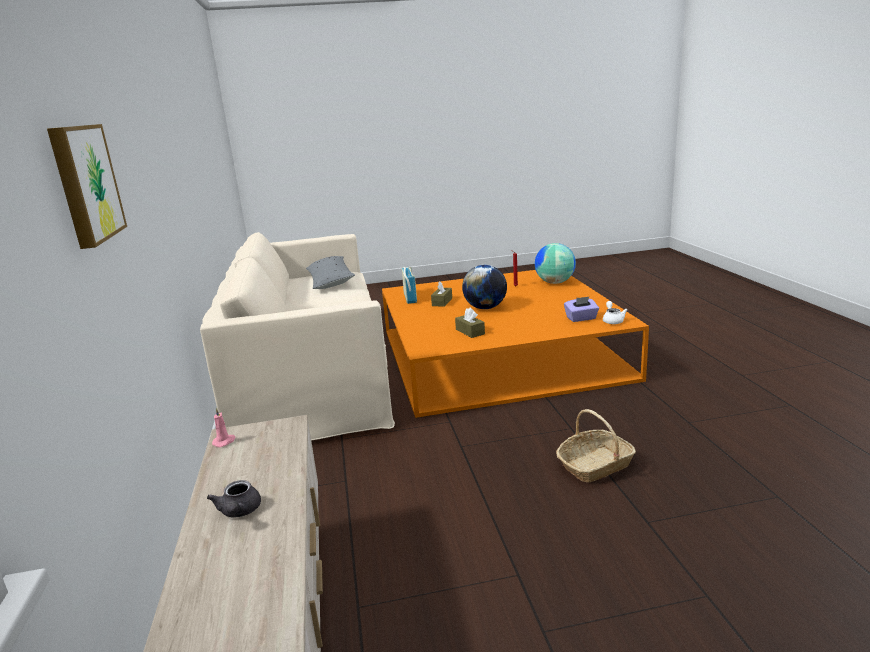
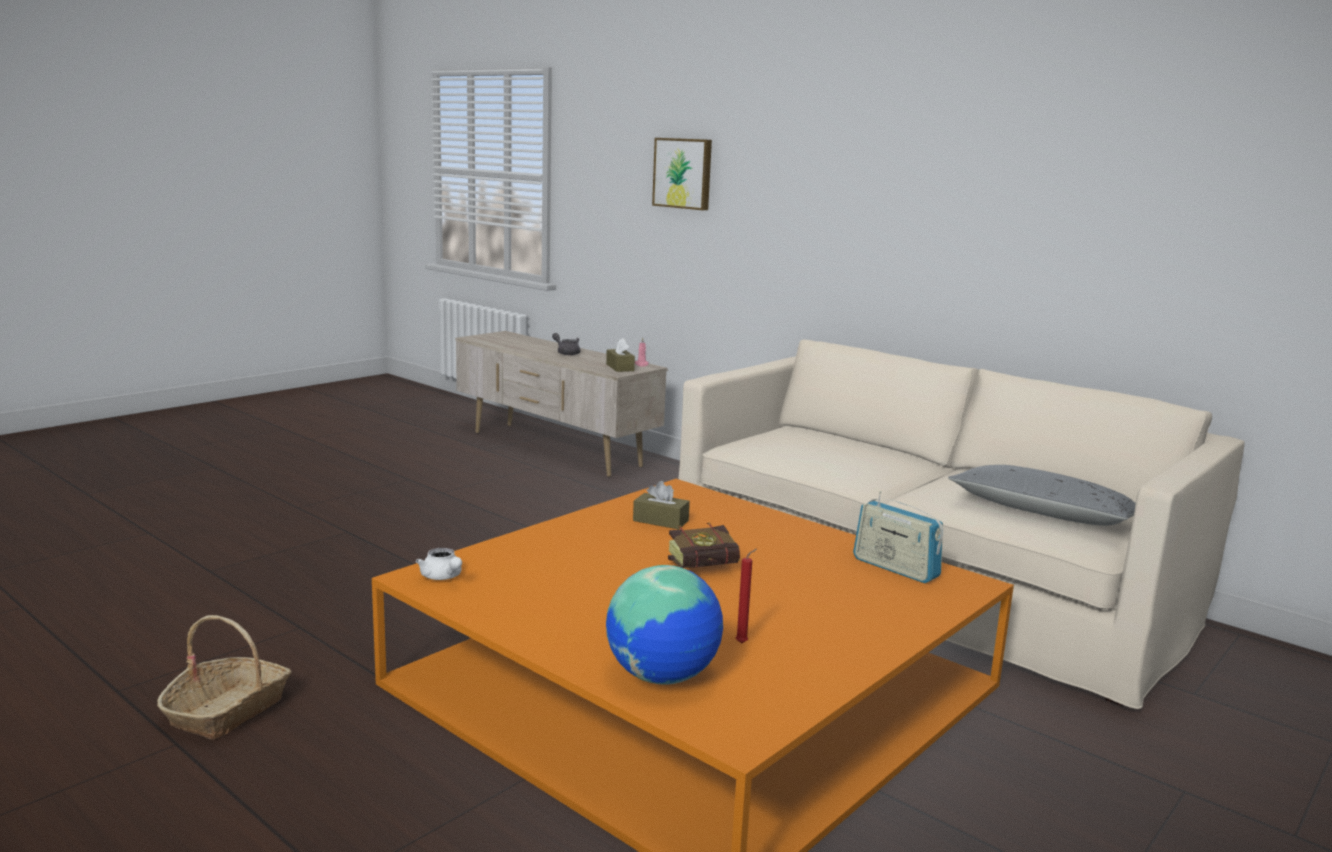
camera: 140 degrees right, 5 degrees down
brown tissue box [431,281,452,307] -> brown tissue box moved to [606,338,635,372]
globe [462,265,507,309] -> book [668,523,740,568]
basket [556,409,636,483] -> basket moved to [157,615,292,740]
purple tissue box [564,297,599,322] -> none

